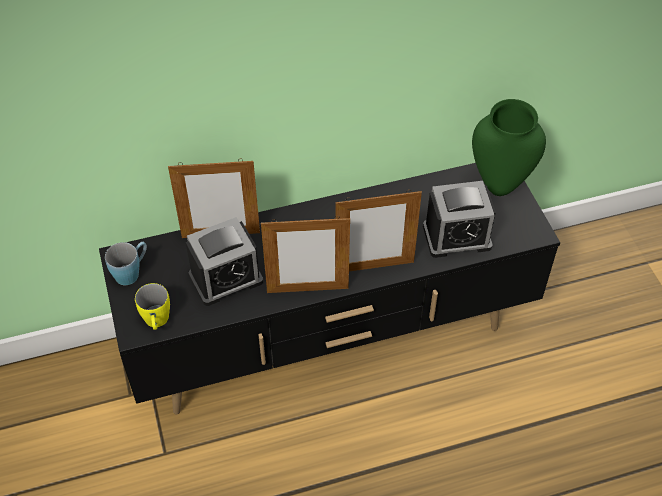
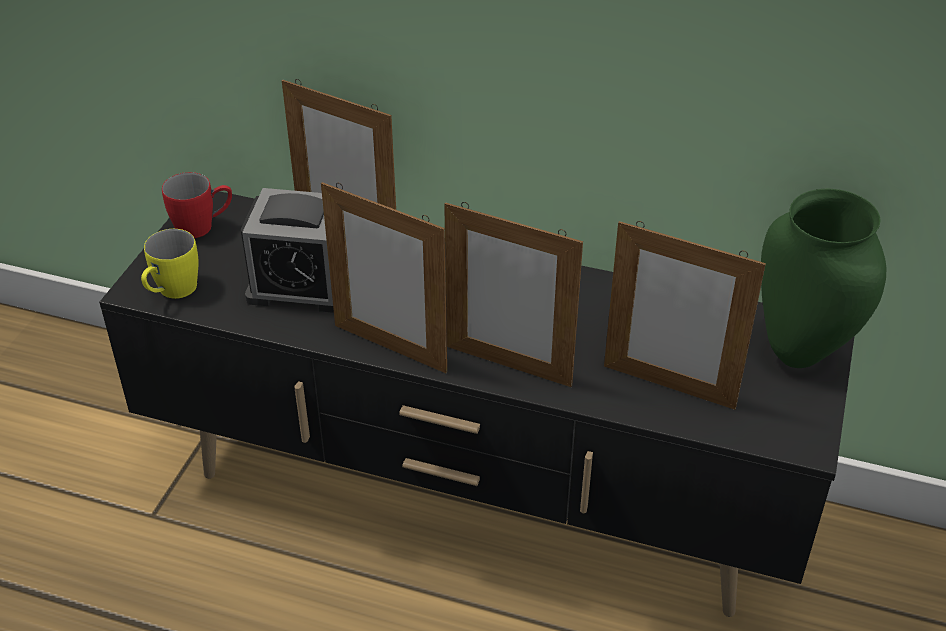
camera: 35 degrees right, 10 degrees down
blue mug [105,242,147,285] -> red mug [162,172,232,238]
alarm clock [423,181,496,258] -> picture frame [604,221,766,410]

